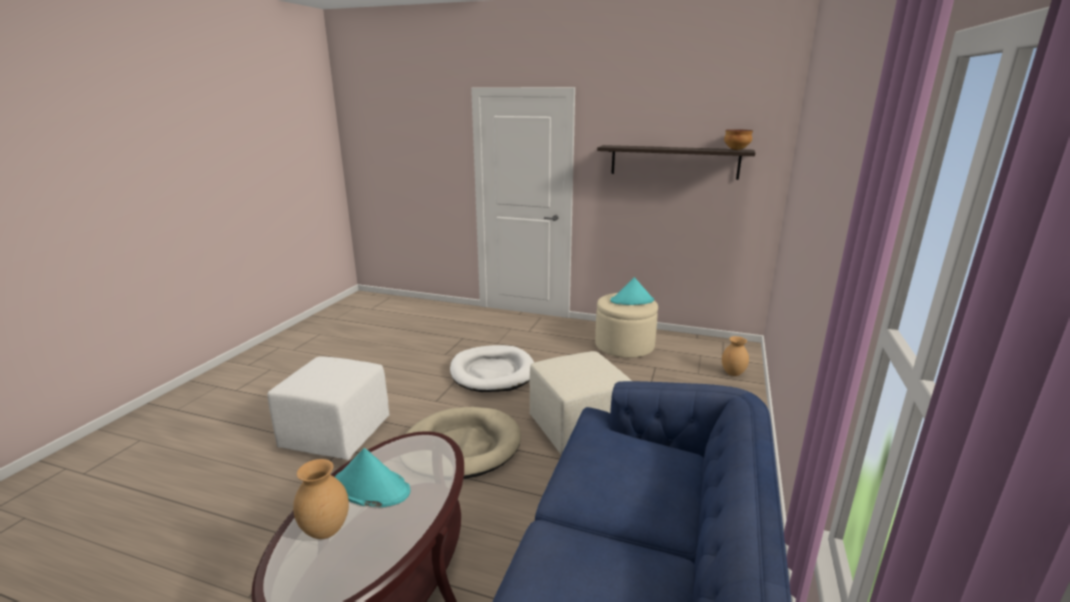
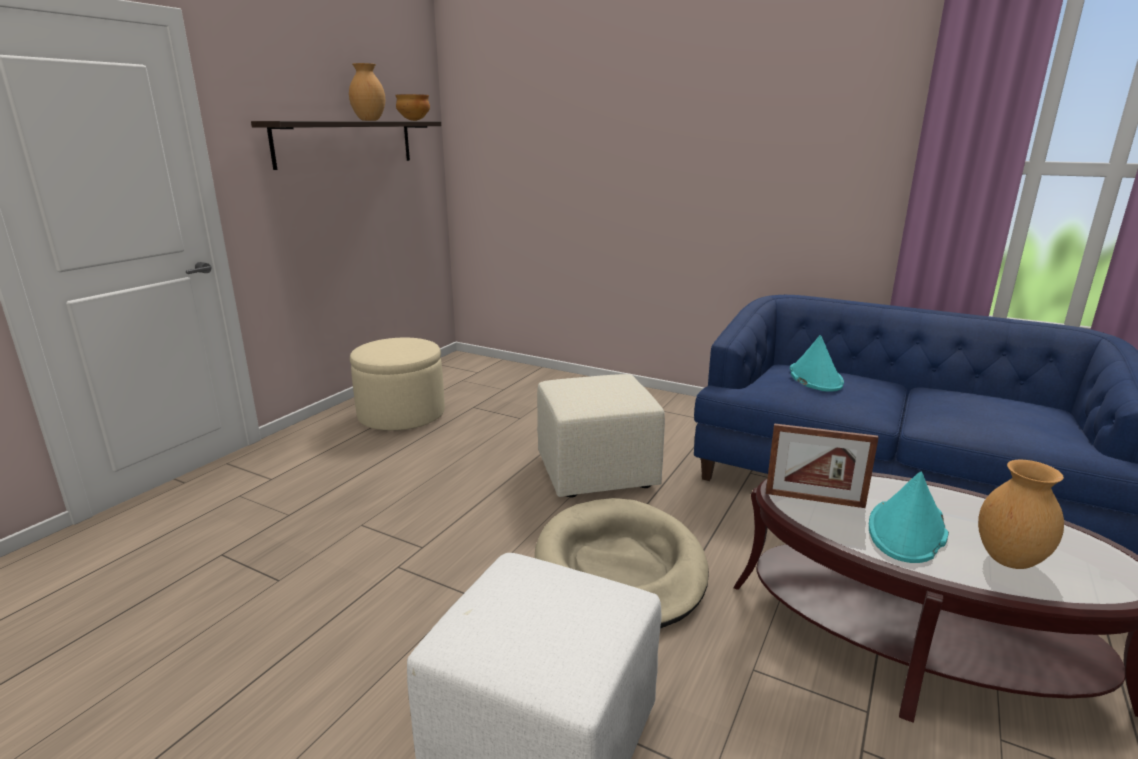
camera: 80 degrees left, 0 degrees up
white dog bed [450,345,534,392] -> none
turquoise hat [610,277,654,305] -> turquoise hat moved to [790,335,844,392]
brown vase [722,336,749,376] -> brown vase moved to [349,63,385,121]
none -> picture frame [766,423,879,508]

